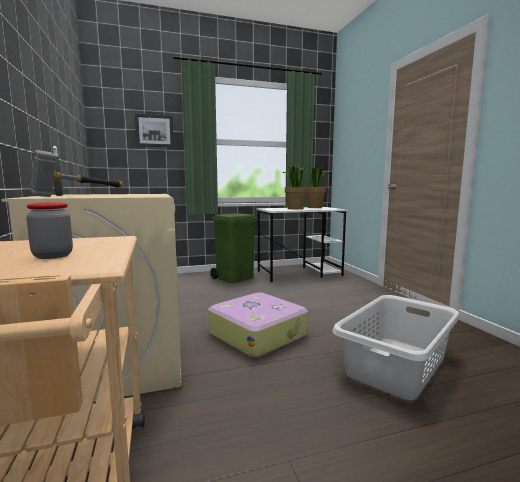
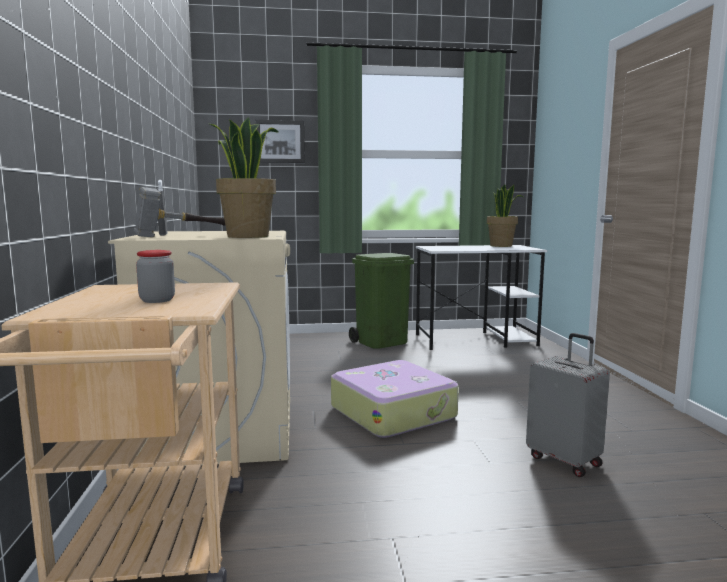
camera: 10 degrees right, 0 degrees up
potted plant [283,164,307,209] -> potted plant moved to [208,117,278,238]
grey laundry basket [332,295,460,400] -> grey suitcase [526,333,610,477]

